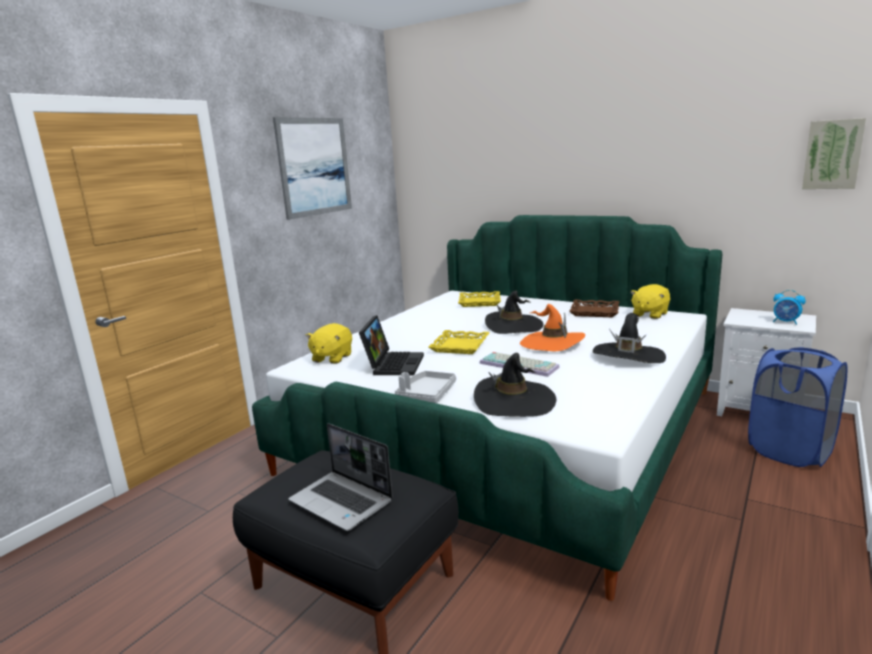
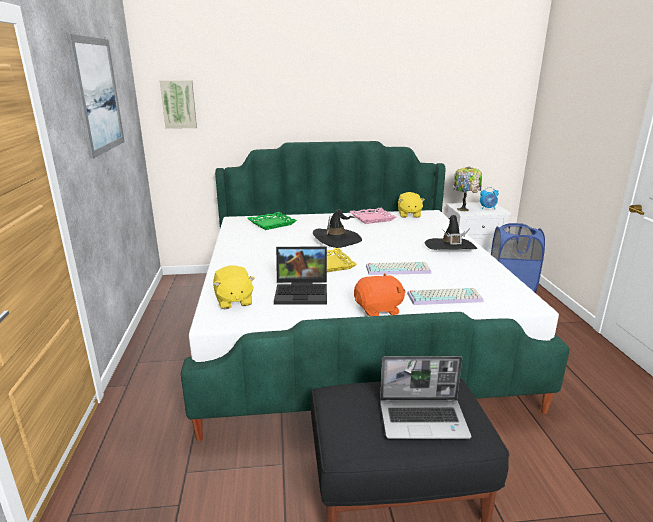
camera: 40 degrees left, 5 degrees up
laptop [359,315,424,375] -> laptop turned 120 degrees clockwise [274,247,327,305]
grey tray [394,371,456,403] -> orange plush toy [354,273,406,316]
yellow tray [458,291,501,307] -> green tray [247,212,297,230]
black hat [474,353,556,417] -> keyboard [407,288,484,305]
orange hat [520,304,585,351] -> none
brown tray [569,300,620,317] -> pink tray [349,208,396,224]
picture [802,118,866,189] -> picture moved to [160,80,197,129]
none -> table lamp [453,167,482,211]

